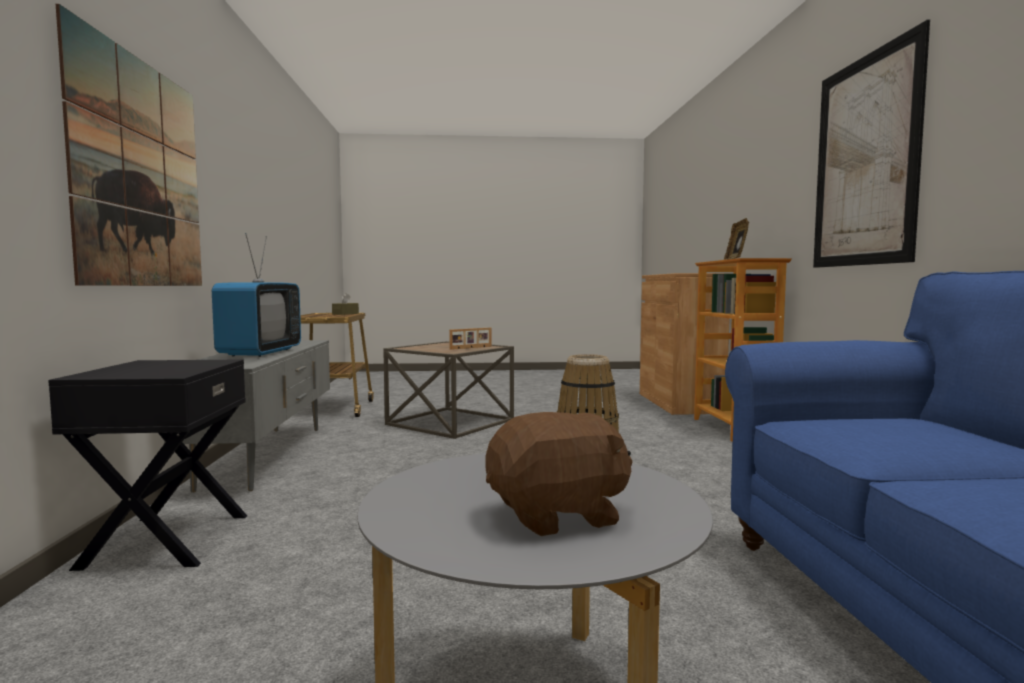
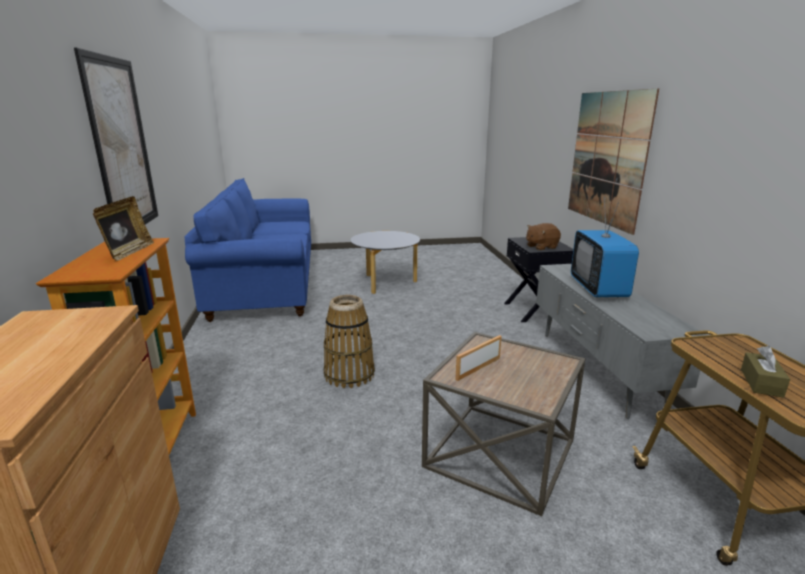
camera: 175 degrees right, 15 degrees up
brown plush toy [485,412,633,536] -> brown plush toy moved to [526,223,561,250]

